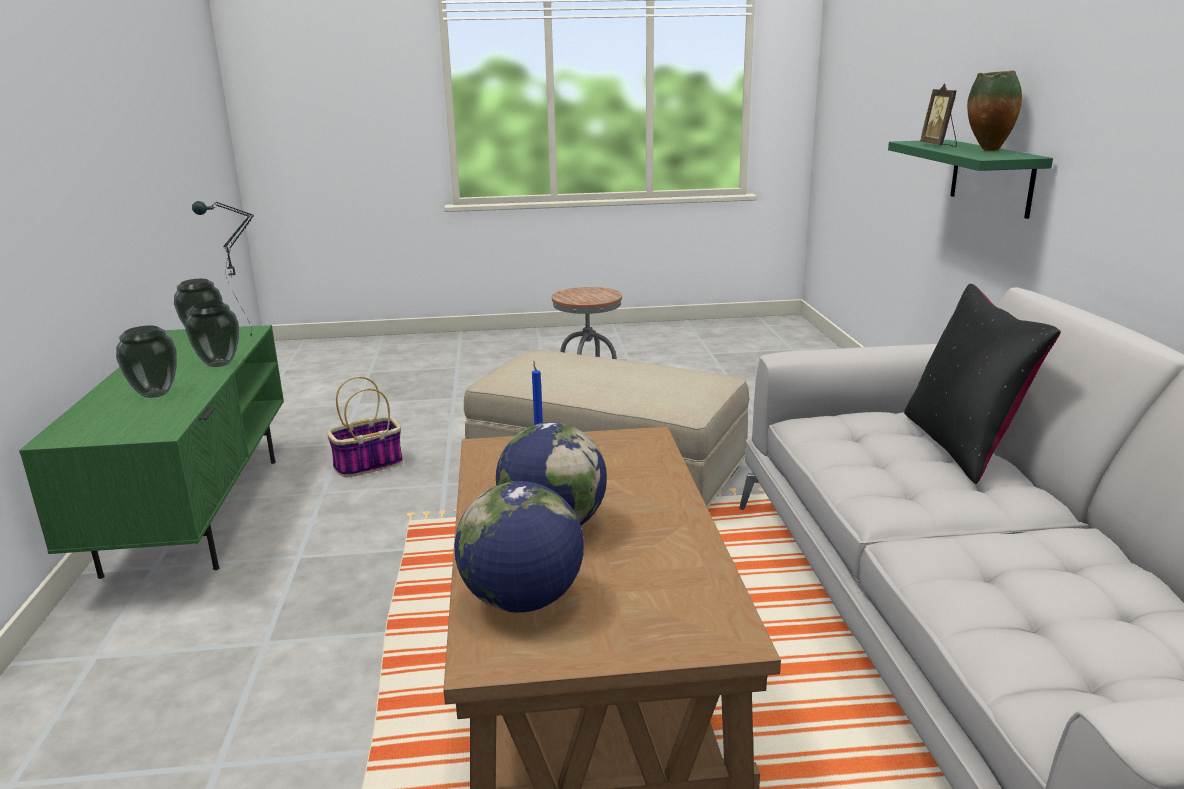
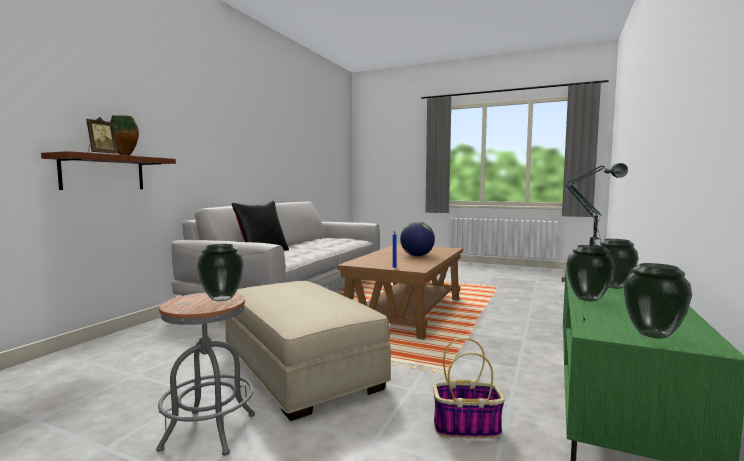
camera: 150 degrees left, 15 degrees down
globe [454,481,584,613] -> none
green shelf [888,140,1053,219] -> brown shelf [41,151,176,190]
none -> vase [197,244,244,301]

